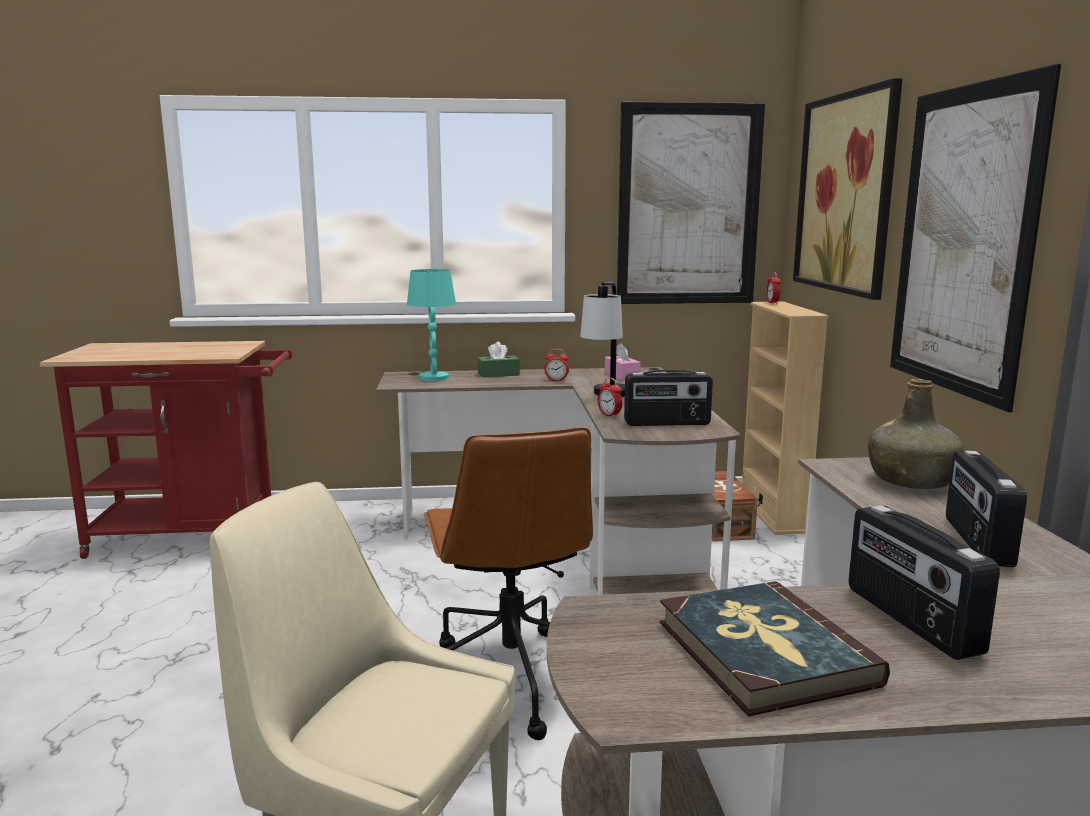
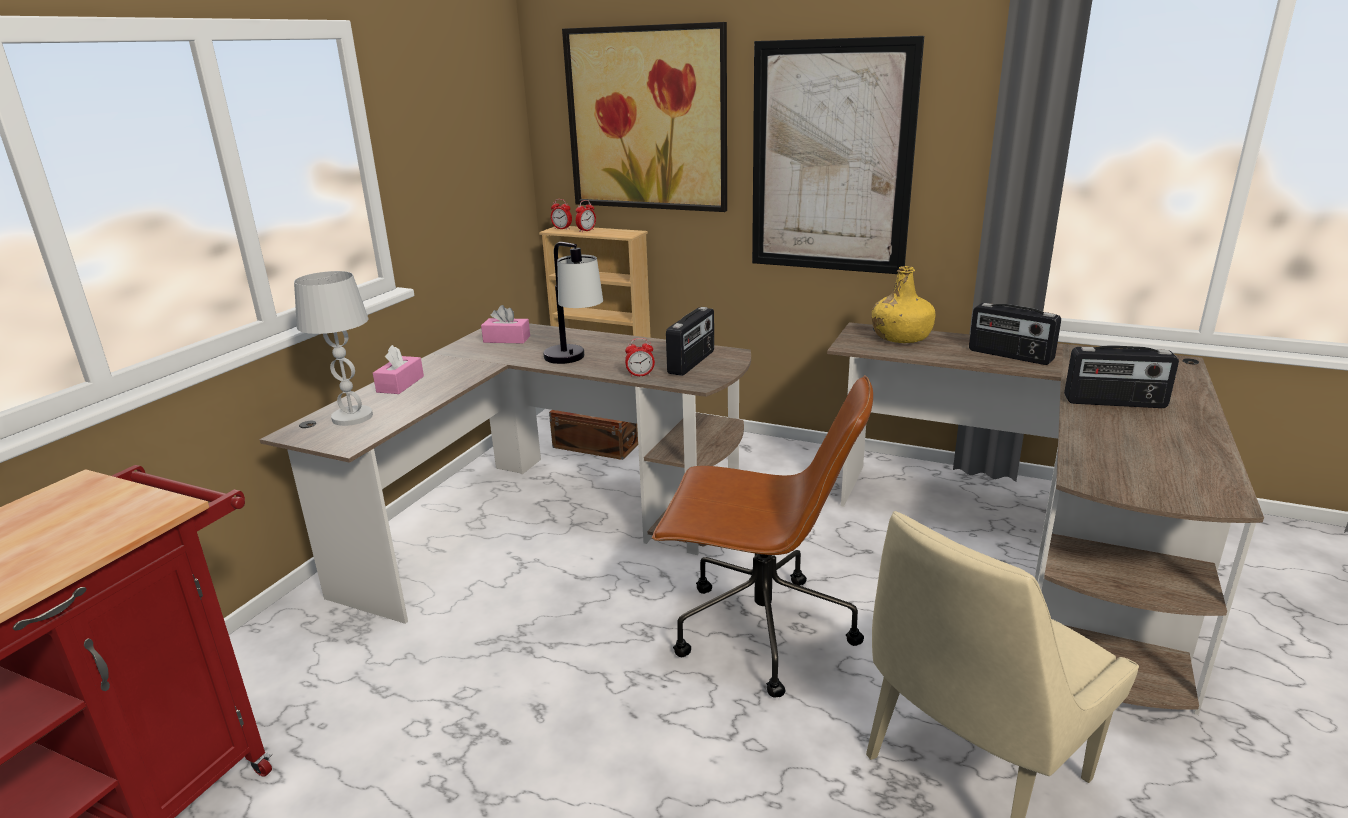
camera: 60 degrees left, 10 degrees up
turquoise table lamp [407,269,456,381] -> white table lamp [294,271,373,426]
green tissue box [478,342,520,378] -> pink tissue box [373,345,424,394]
alarm clock [544,349,569,382] -> alarm clock moved to [576,200,596,233]
picture [617,102,765,304] -> none
book [659,581,890,717] -> none
green bottle [868,379,964,489] -> yellow bottle [871,266,935,343]

